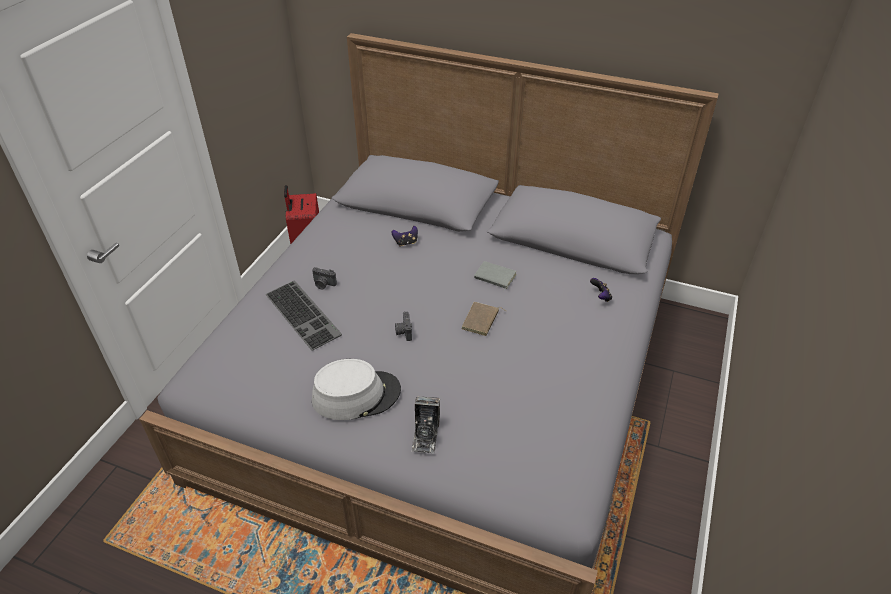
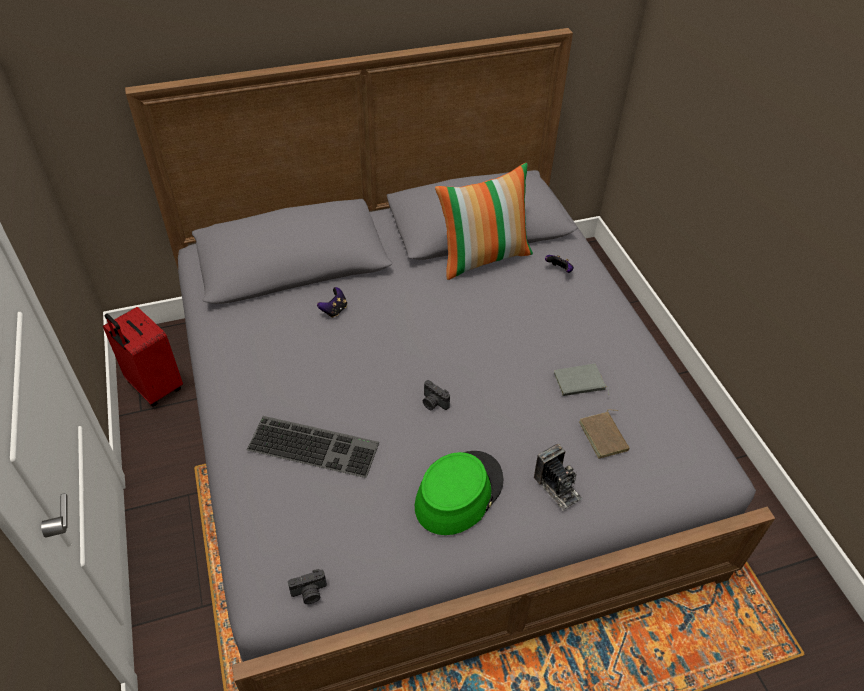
camera: 40 degrees left, 5 degrees up
camera [312,267,337,289] -> camera moved to [288,569,327,604]
grey hat [312,359,401,420] -> green hat [415,451,503,535]
brown book [461,302,506,336] -> brown book moved to [579,409,630,458]
grey book [474,261,516,291] -> grey book moved to [554,363,609,396]
none -> pillow [435,163,533,280]

